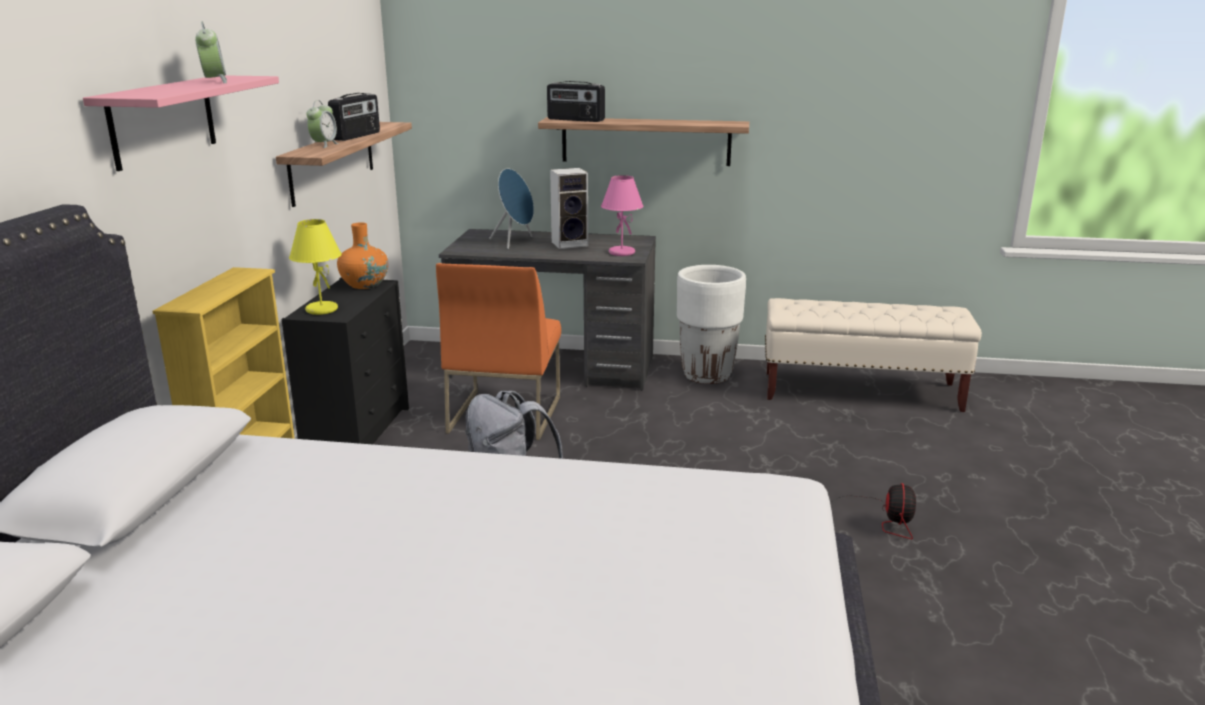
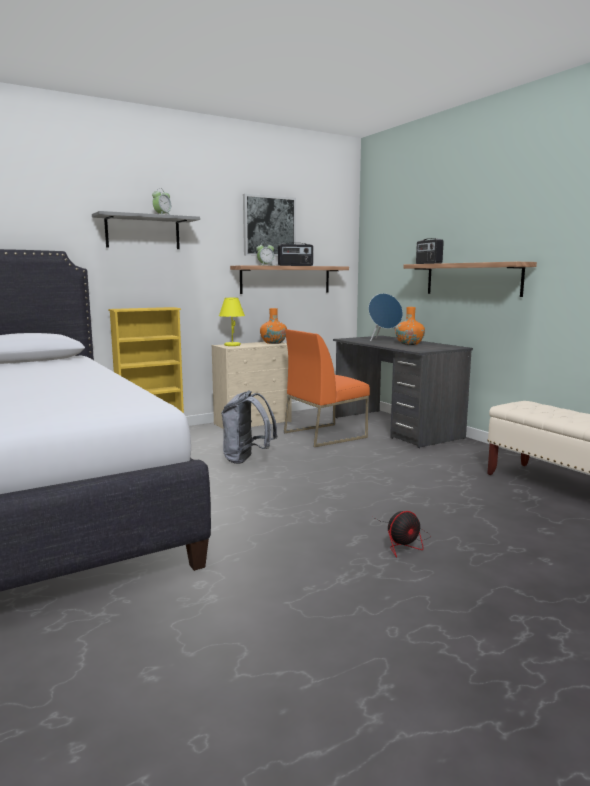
camera: 50 degrees right, 10 degrees down
pink shelf [83,75,279,171] -> grey shelf [92,211,200,249]
black dresser [282,278,409,444] -> beige dresser [212,342,292,429]
speaker [550,168,588,249] -> orange vase [395,307,425,345]
pink table lamp [601,175,644,256] -> none
white planter [677,265,746,384] -> none
none -> picture [243,194,296,256]

